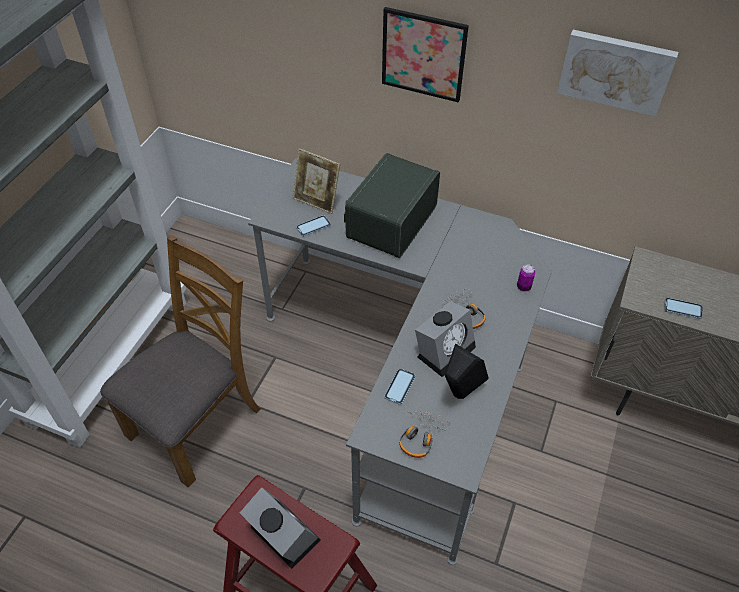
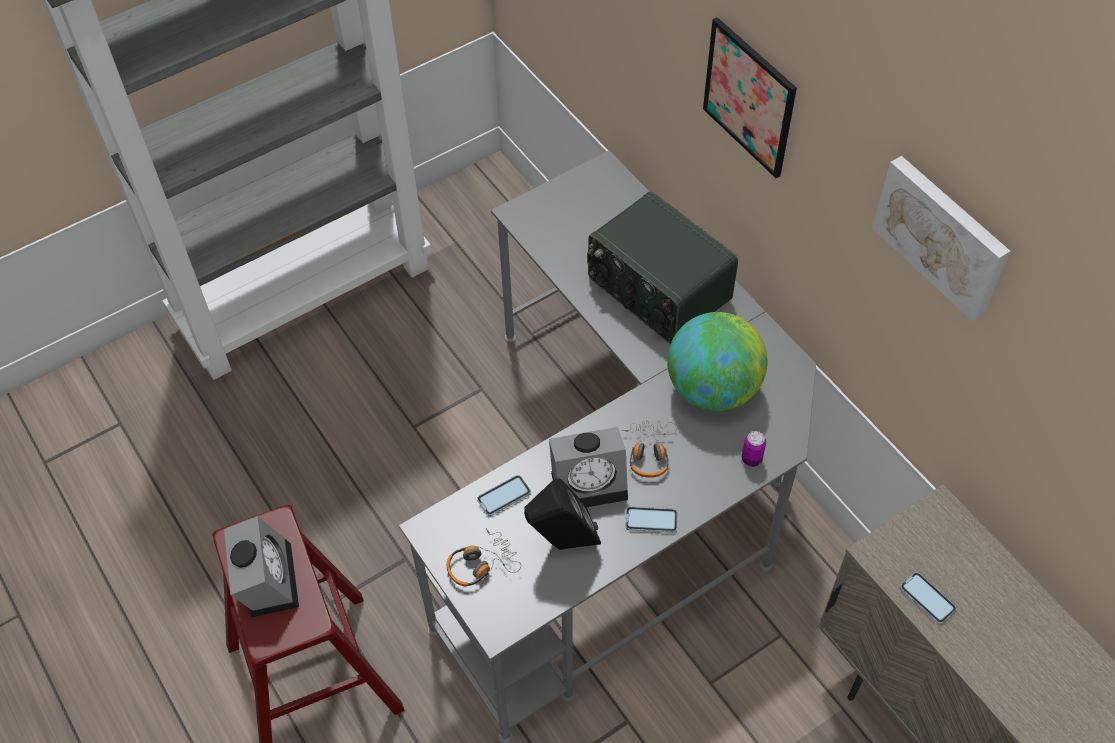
camera: 35 degrees right, 5 degrees up
brown chair [100,236,261,488] -> none
picture frame [293,148,340,214] -> none
phone [296,215,331,236] -> phone moved to [625,507,678,533]
radio [344,153,440,258] -> radio turned 105 degrees counterclockwise [587,191,738,344]
none -> globe [667,312,767,411]

